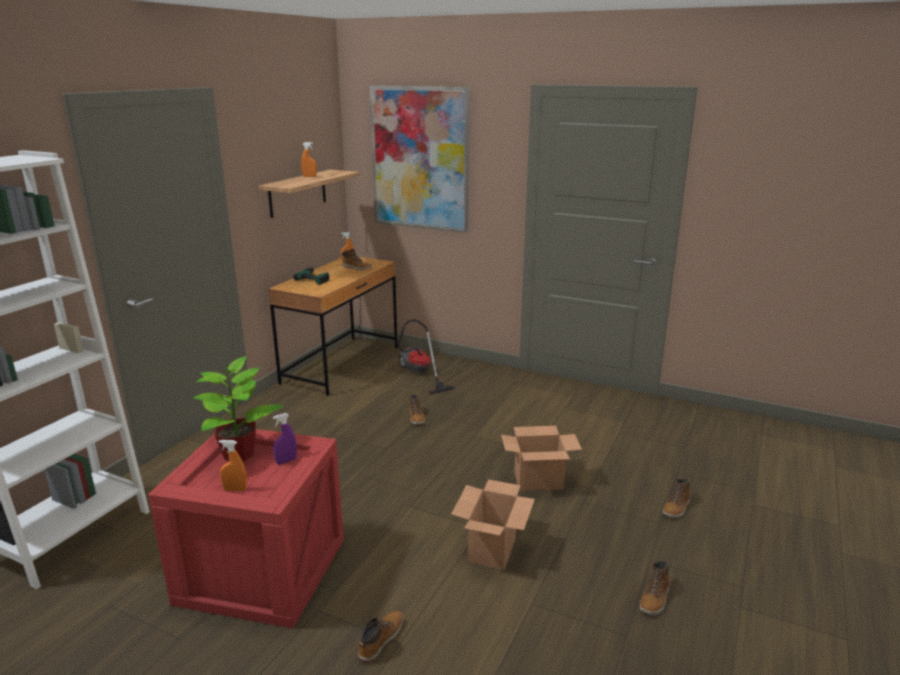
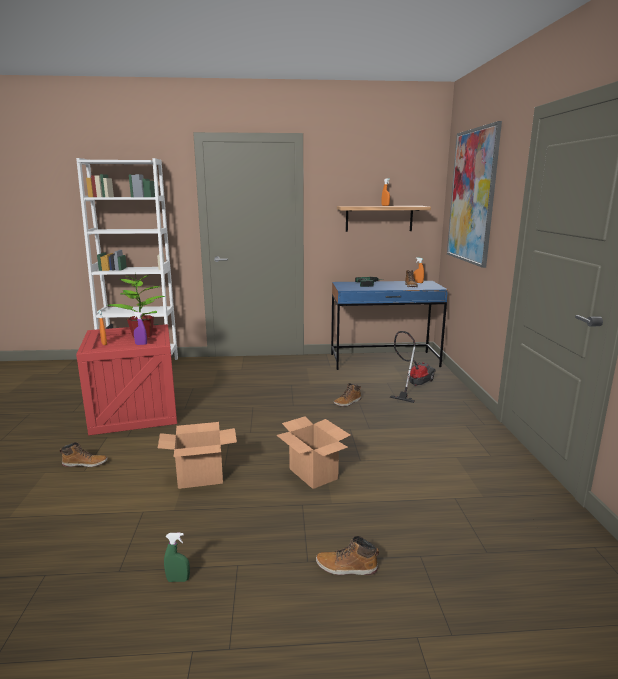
camera: 60 degrees right, 5 degrees down
brown desk [268,257,398,396] -> blue desk [331,281,448,370]
boot [640,561,670,615] -> green spray bottle [164,533,190,582]

